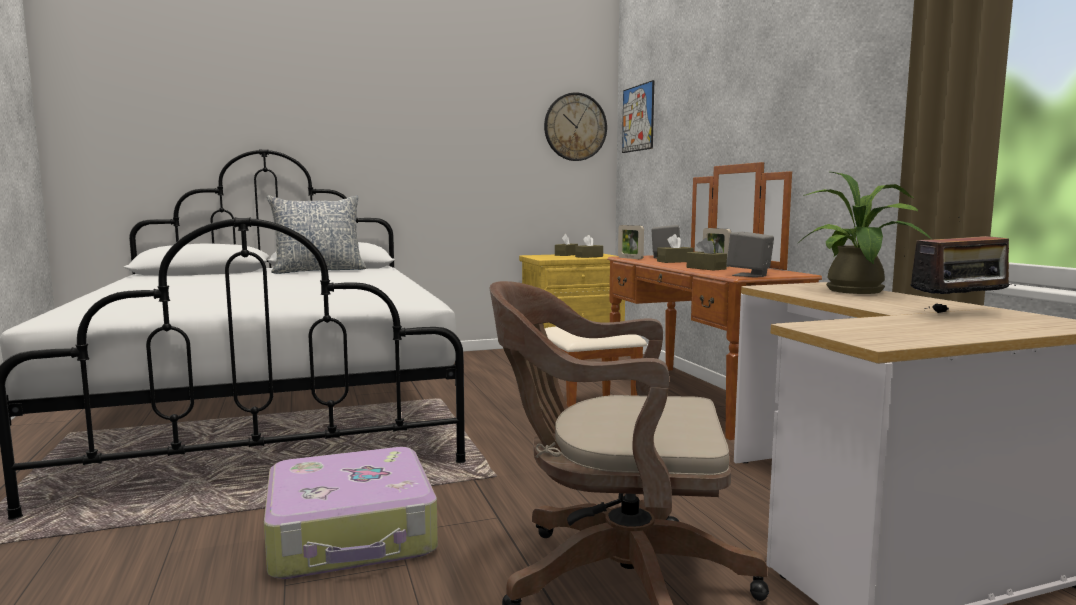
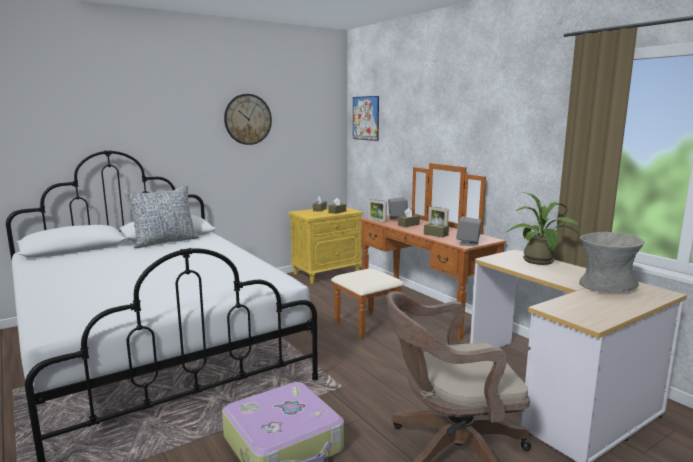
camera: 15 degrees left, 5 degrees up
wall clock [544,92,607,161] -> wall clock moved to [224,94,272,145]
radio [910,217,1016,313] -> grey vase [579,232,645,292]

